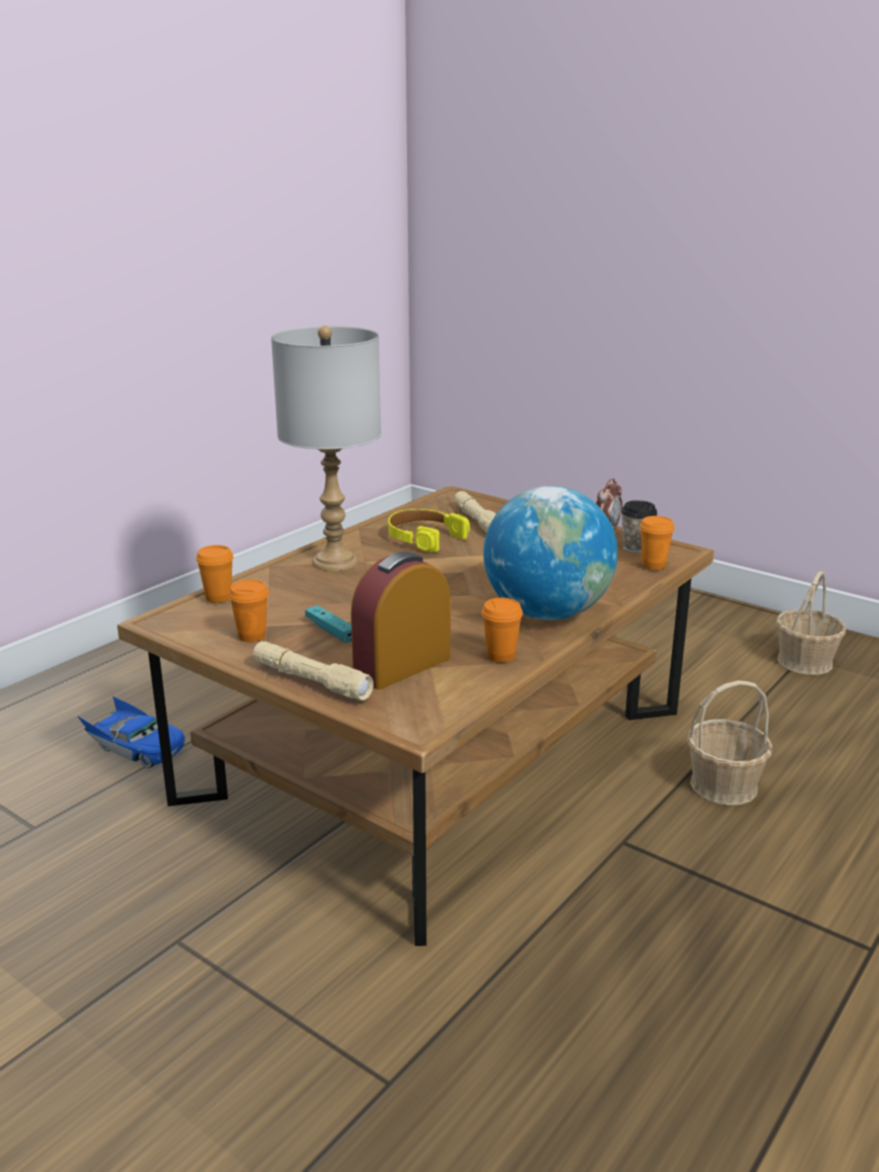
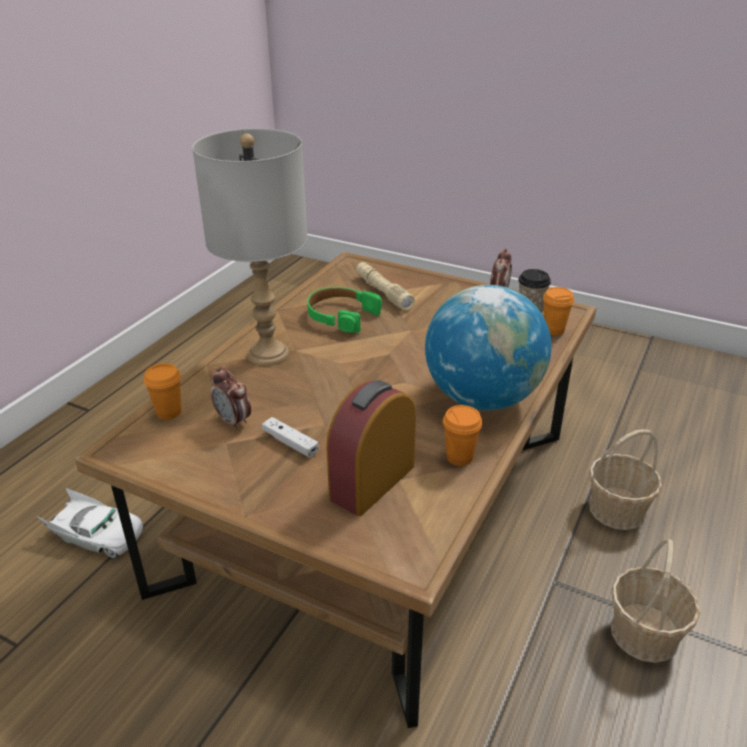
camera: 10 degrees left, 10 degrees up
blue toy car [78,696,185,769] -> white toy car [35,488,143,558]
orange cup [229,580,269,642] -> none
beige flashlight [253,641,374,701] -> none
turquoise game controller [305,605,352,643] -> white game controller [262,417,319,458]
yellow headphones [388,509,470,552] -> green headphones [307,287,382,333]
basket [776,571,846,675] -> basket moved to [611,539,700,663]
none -> alarm clock [211,367,251,430]

